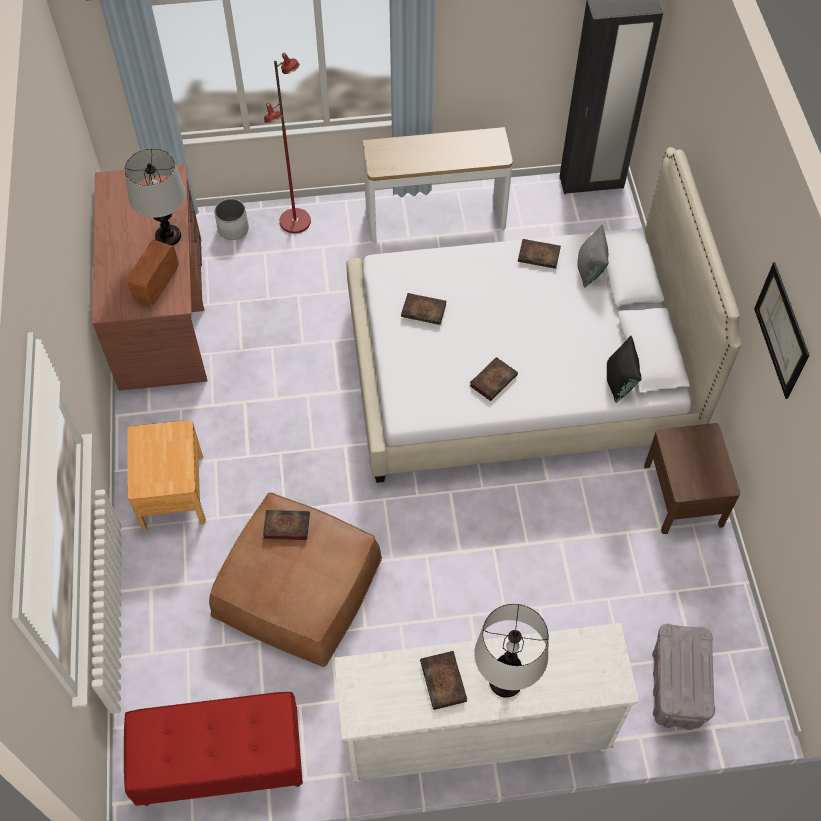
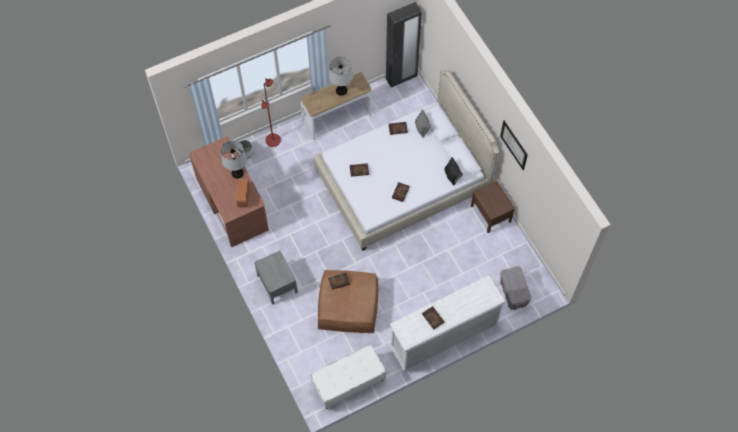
camera: 20 degrees left, 5 degrees up
red bench [124,692,303,806] -> white bench [310,345,386,409]
brown nightstand [127,420,206,531] -> grey nightstand [255,251,298,304]
table lamp [474,604,549,698] -> table lamp moved to [329,57,353,96]

